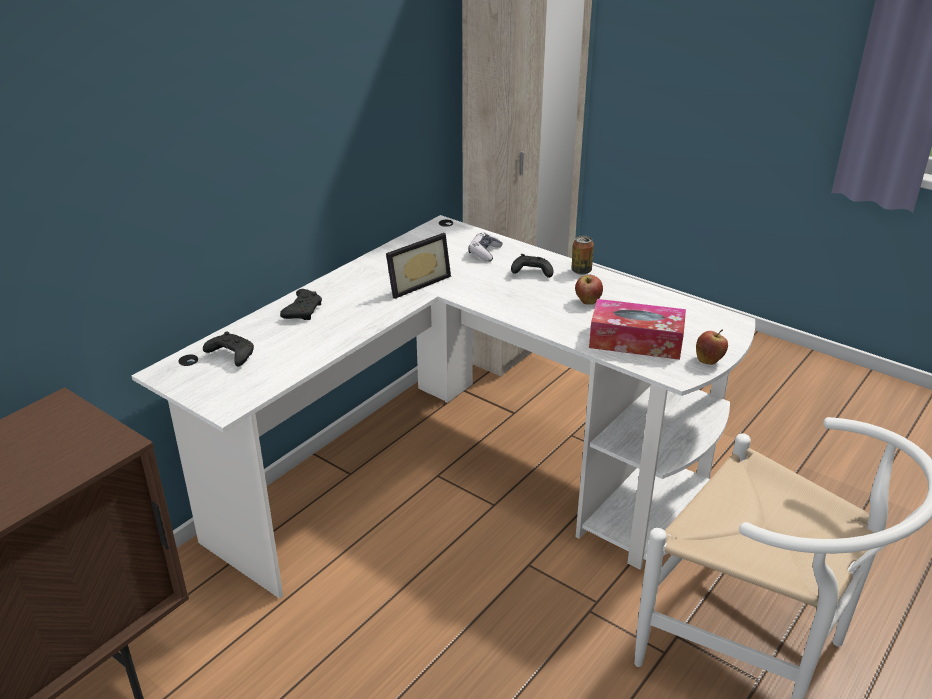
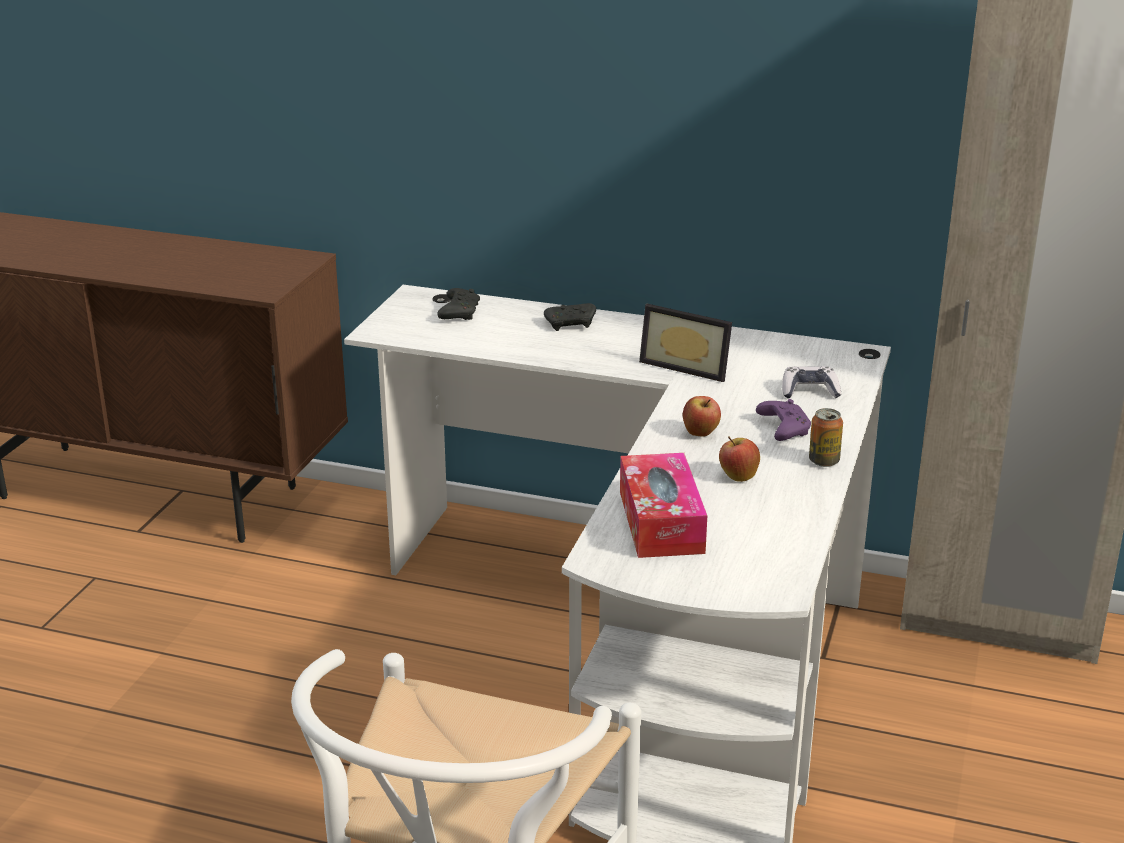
camera: 70 degrees right, 5 degrees down
black game controller [511,254,553,278] -> purple game controller [756,399,811,441]
apple [696,330,728,365] -> apple moved to [683,396,721,437]

